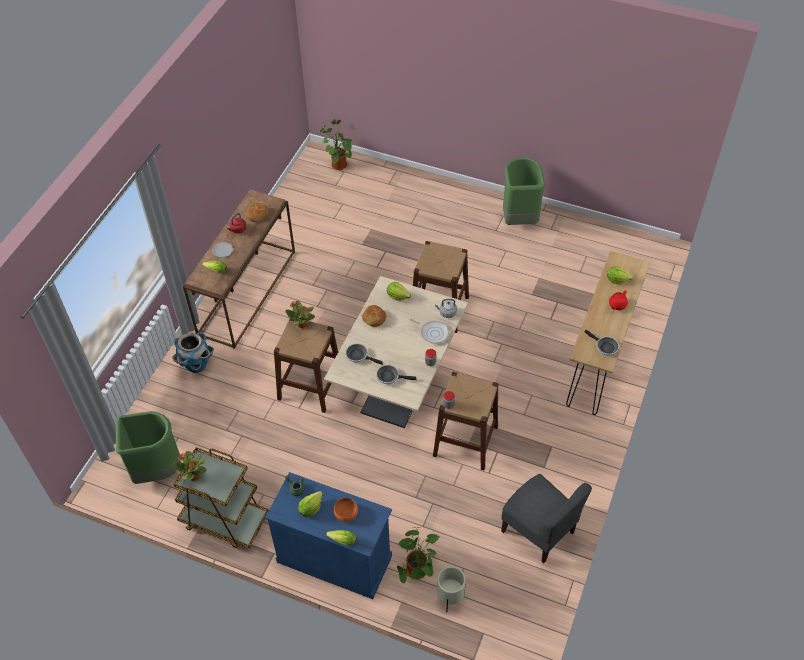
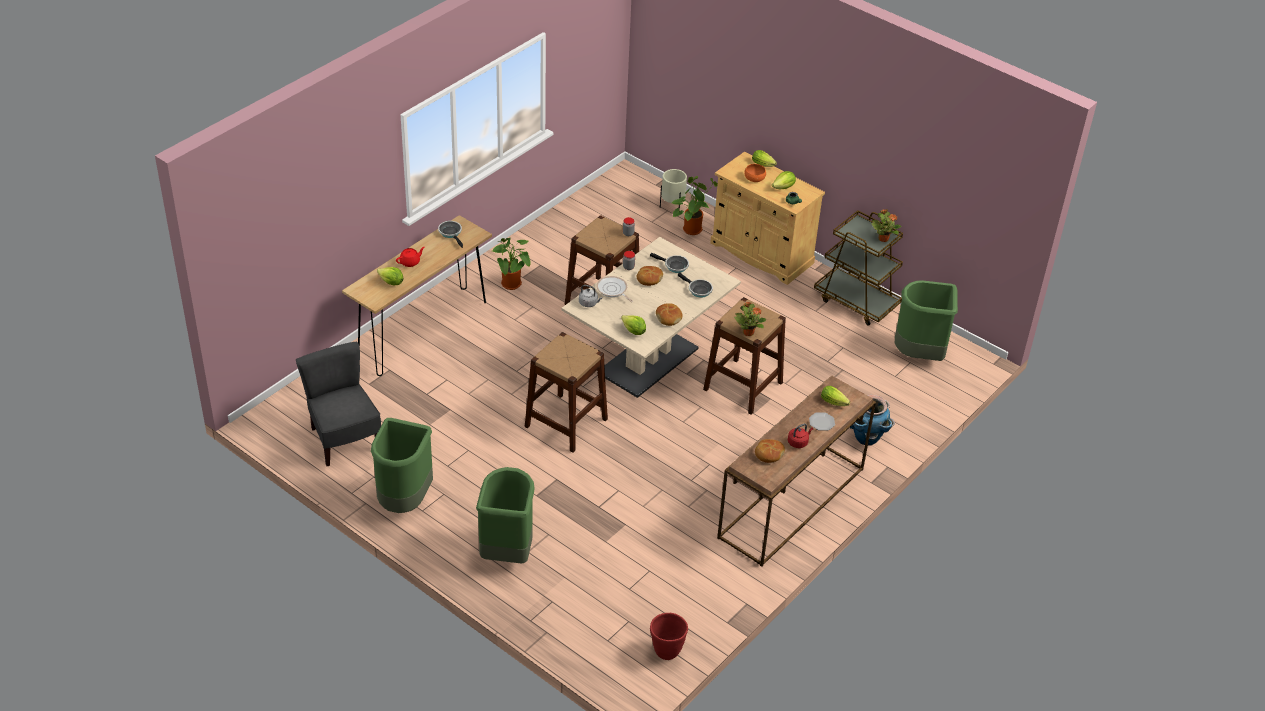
camera: 165 degrees left, 10 degrees down
blue cabinet [265,472,392,599] -> beige cabinet [710,152,825,285]
potted plant [318,119,353,170] -> potted plant moved to [492,238,531,290]
grey chair [501,474,592,563] -> grey chair moved to [296,342,381,466]
none -> green trash can [476,467,534,563]
none -> bread [637,266,663,286]
none -> red planter [650,613,688,660]

